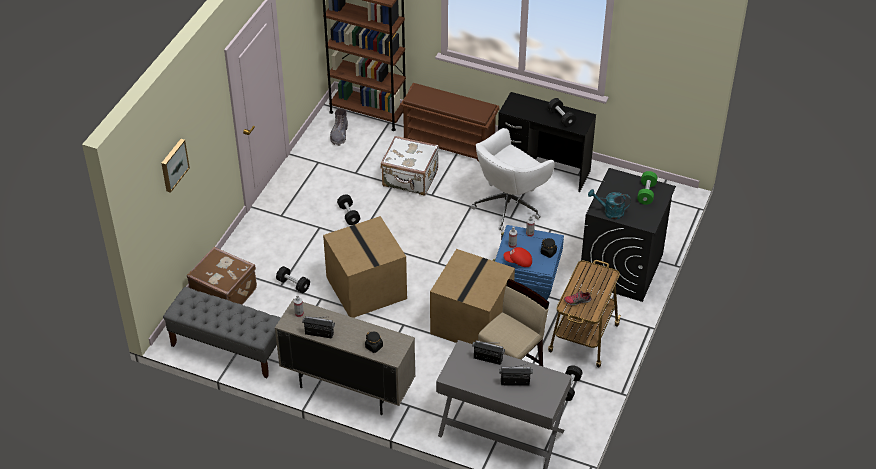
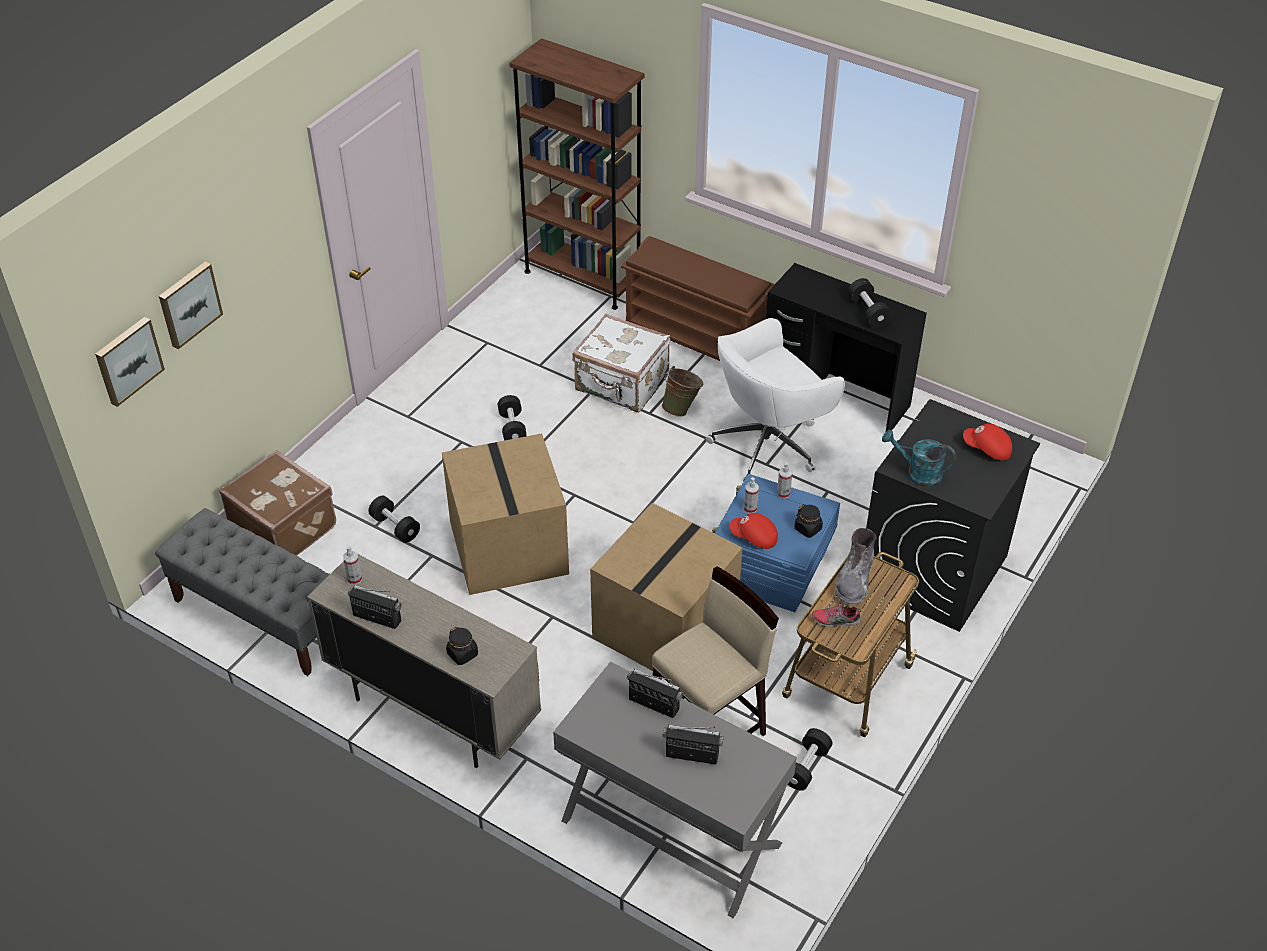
camera: 10 degrees right, 0 degrees up
grey boot [330,108,348,146] -> grey boot moved to [835,528,876,607]
green dumbbell [637,171,657,205] -> red cap [963,423,1012,461]
none -> picture [95,317,165,407]
none -> green bucket [662,366,703,417]

